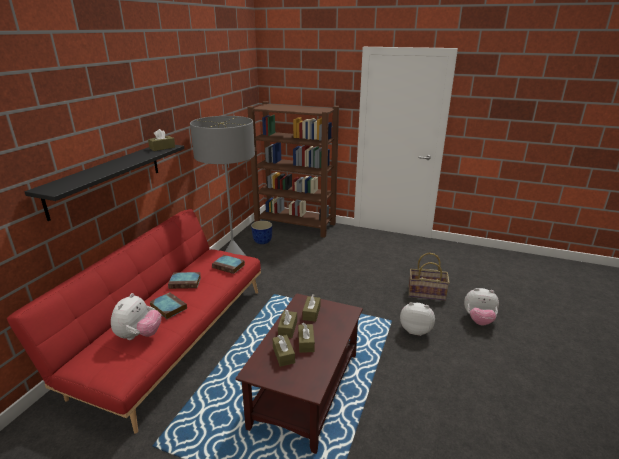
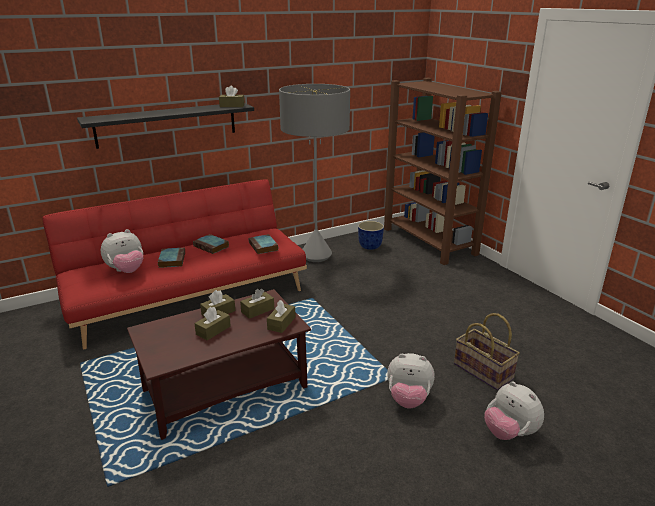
camera: 40 degrees right, 0 degrees up
brown tissue box [272,335,295,367] -> brown tissue box moved to [267,300,295,333]
plush toy [400,302,435,336] -> plush toy turned 135 degrees clockwise [387,353,435,408]

